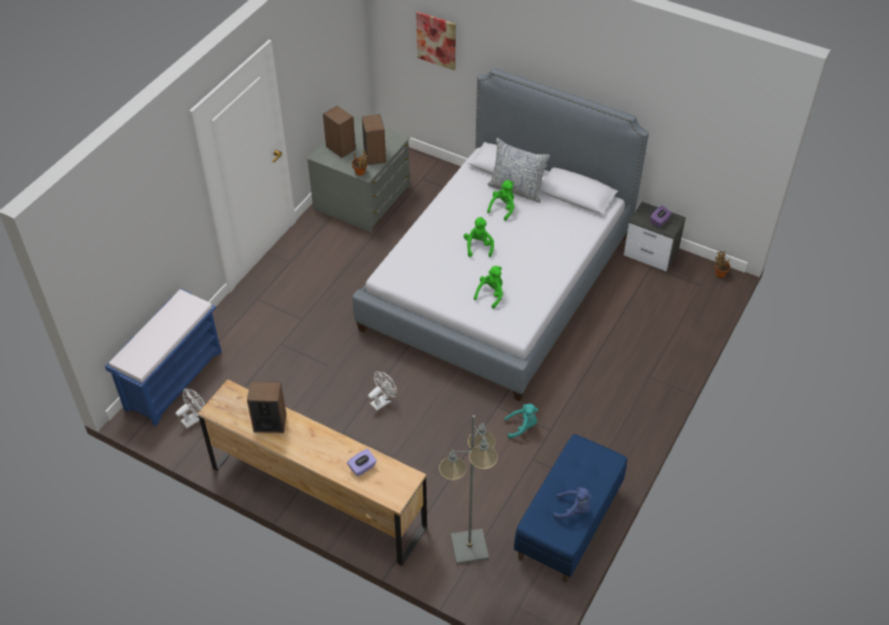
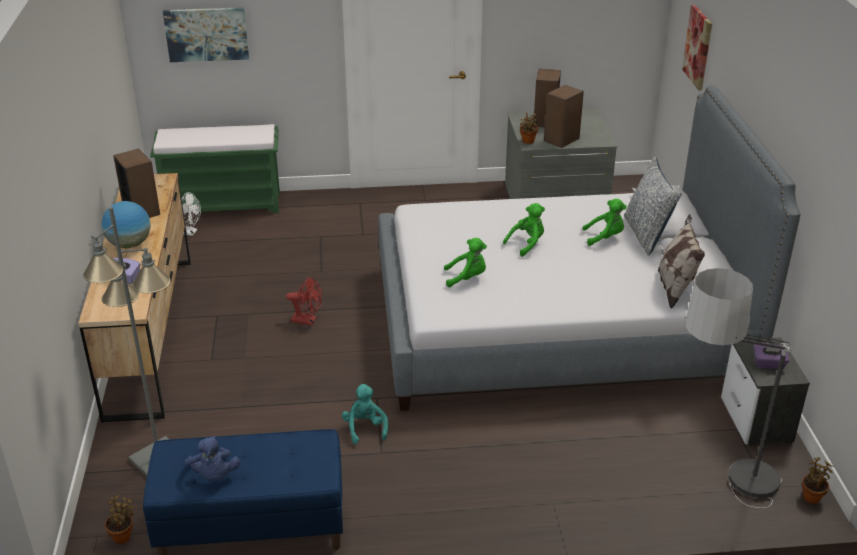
camera: 55 degrees right, 15 degrees down
blue bench [105,288,222,426] -> green bench [150,124,280,213]
white fan [368,371,397,411] -> red fan [286,277,322,325]
turquoise plush toy [504,404,538,438] -> turquoise plush toy turned 150 degrees counterclockwise [342,384,388,444]
none -> globe [101,201,151,248]
none -> potted plant [105,495,134,544]
none -> picture [163,7,249,62]
none -> pillow [658,214,705,309]
none -> floor lamp [685,268,791,508]

